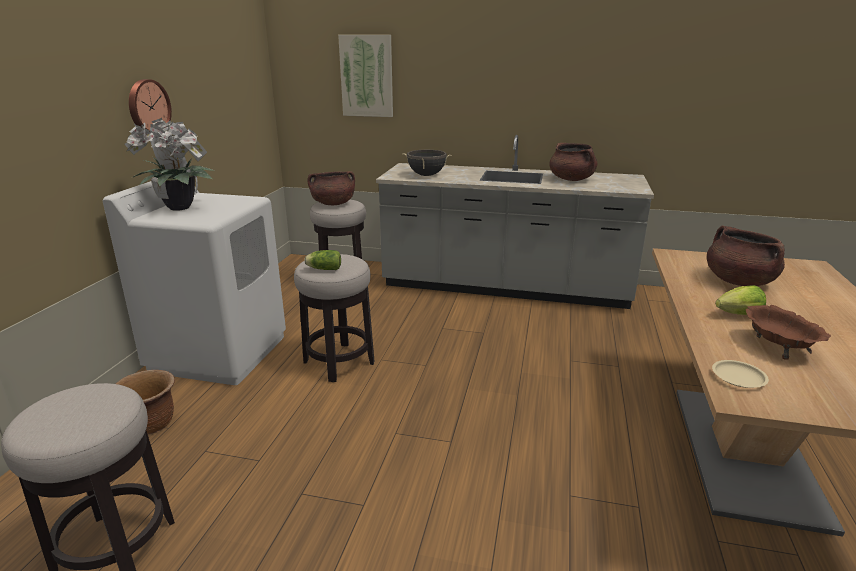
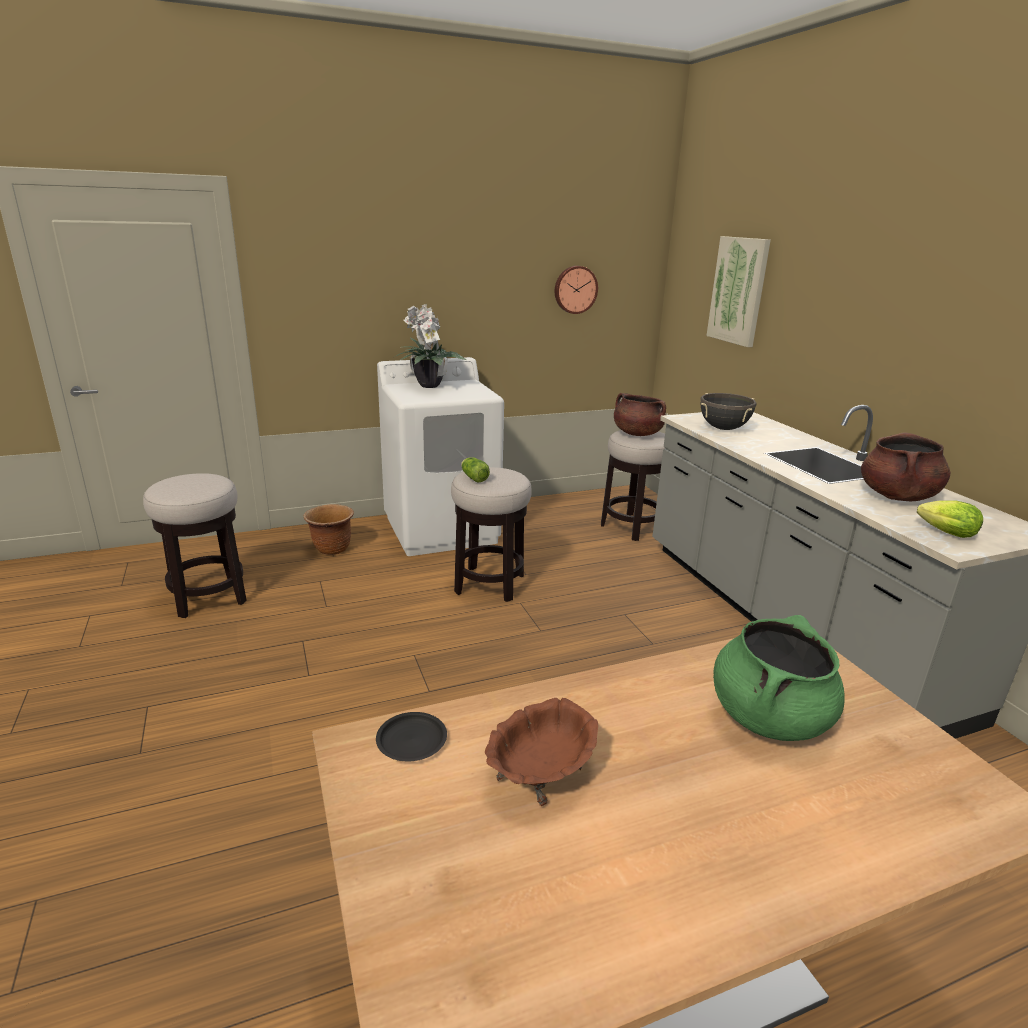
camera: 55 degrees right, 0 degrees up
wall clock [129,79,172,132] -> wall clock moved to [555,266,598,314]
brown cooking pot [707,225,785,286] -> green cooking pot [713,615,845,741]
beige plate [712,360,769,388] -> black plate [376,712,447,761]
lettuce [715,285,766,315] -> lettuce moved to [917,500,983,538]

